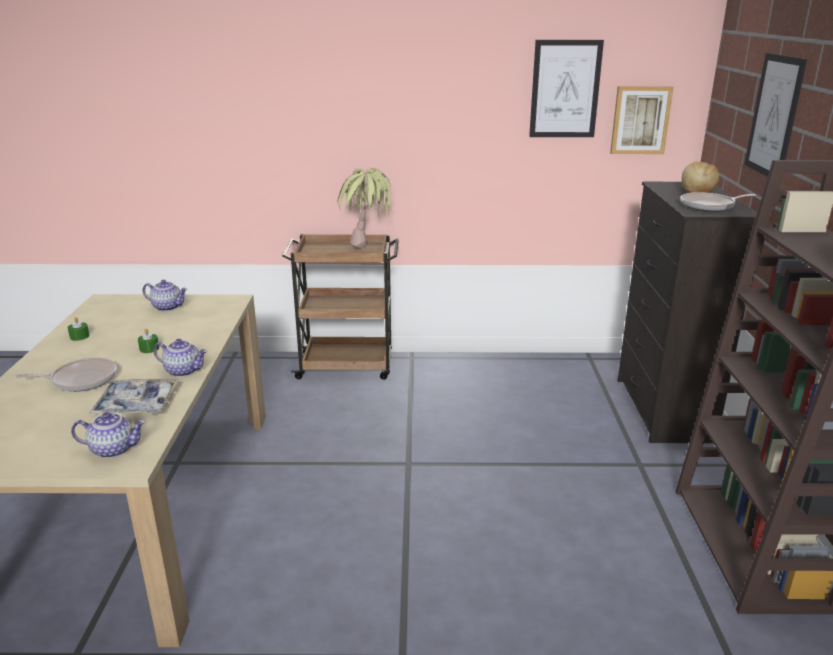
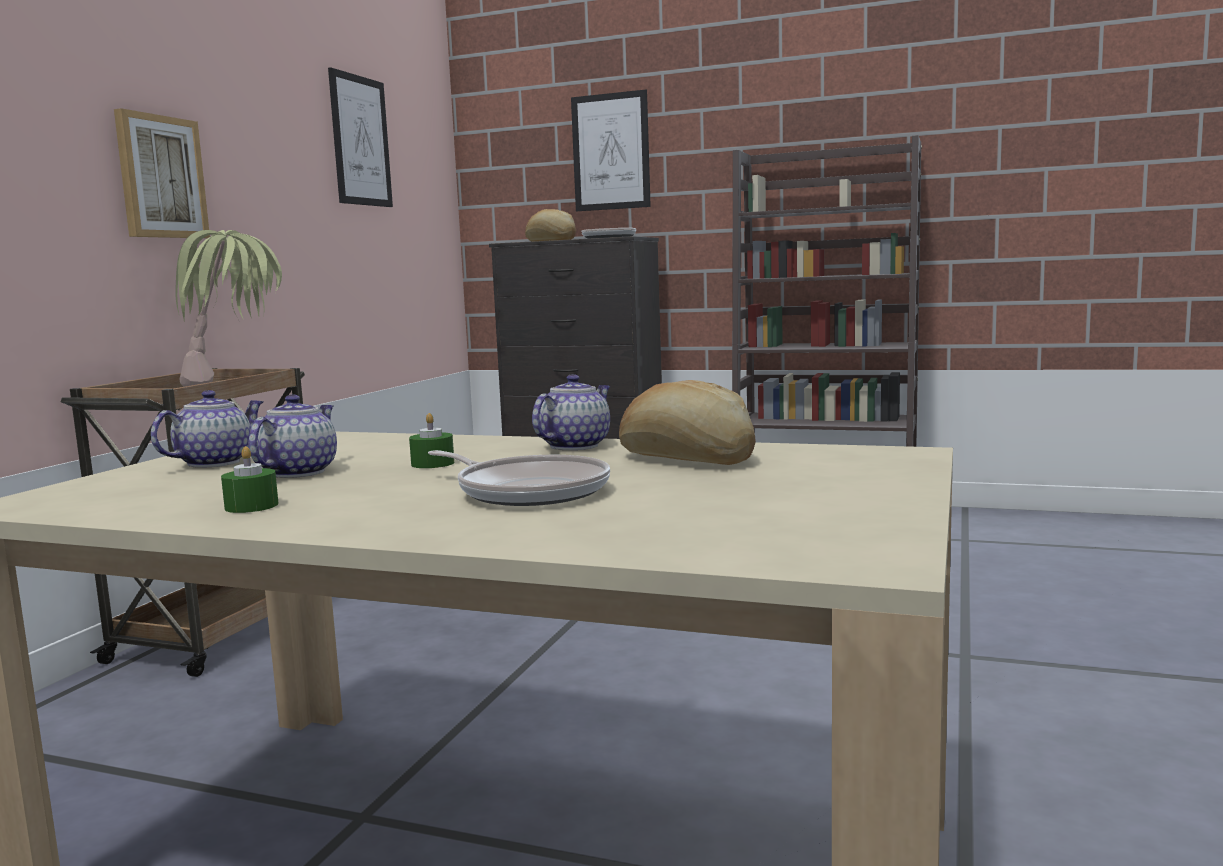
camera: 70 degrees left, 15 degrees down
frying pan [16,358,117,392] -> frying pan turned 120 degrees clockwise [428,450,610,506]
teapot [71,412,146,458] -> teapot moved to [248,395,337,478]
tray [90,379,179,413] -> bread [619,380,756,465]
picture [610,86,674,154] -> picture moved to [114,108,210,238]

